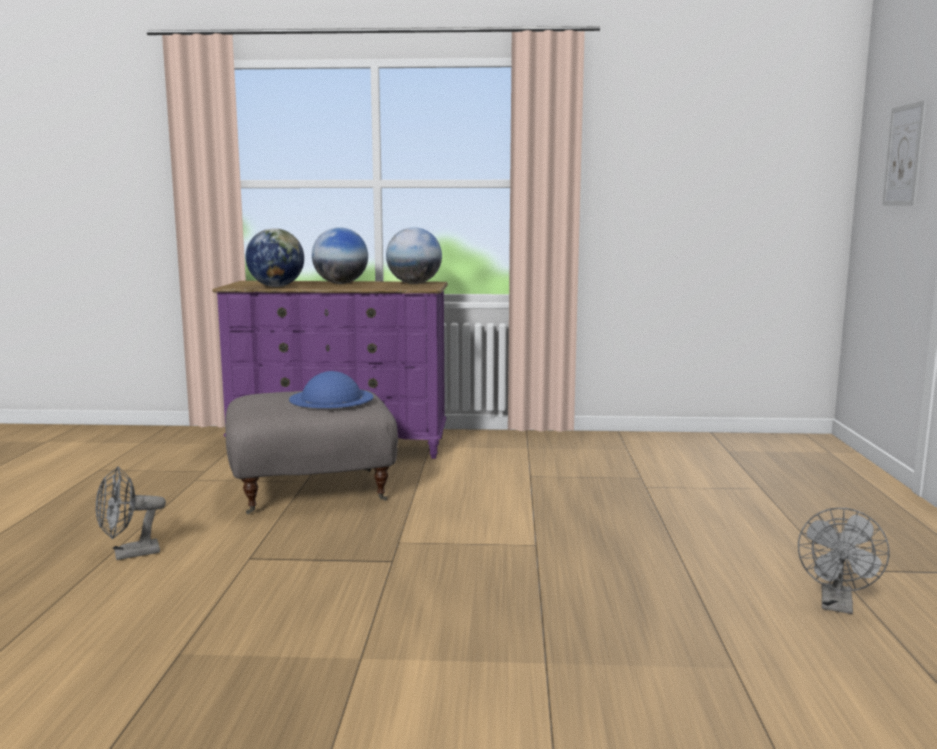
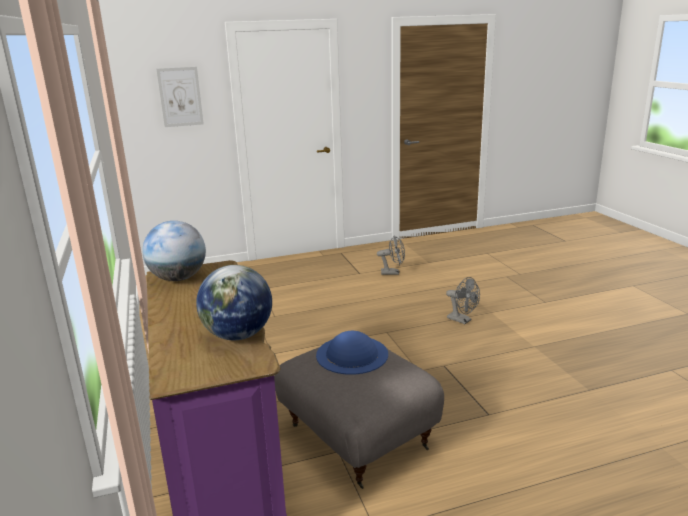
camera: 110 degrees left, 10 degrees up
grey fan [96,467,166,560] -> grey fan moved to [446,277,480,324]
globe [312,227,368,284] -> none

